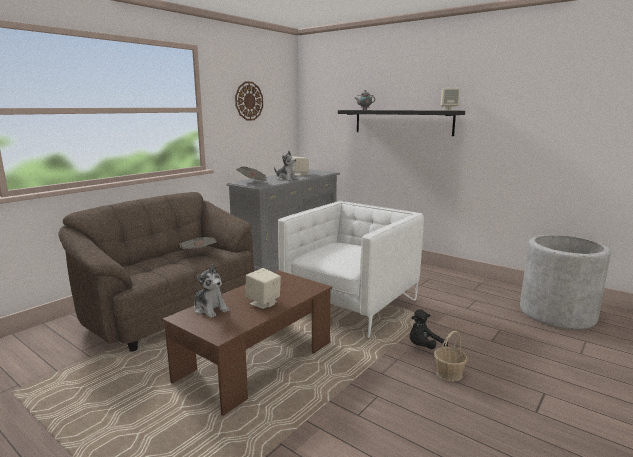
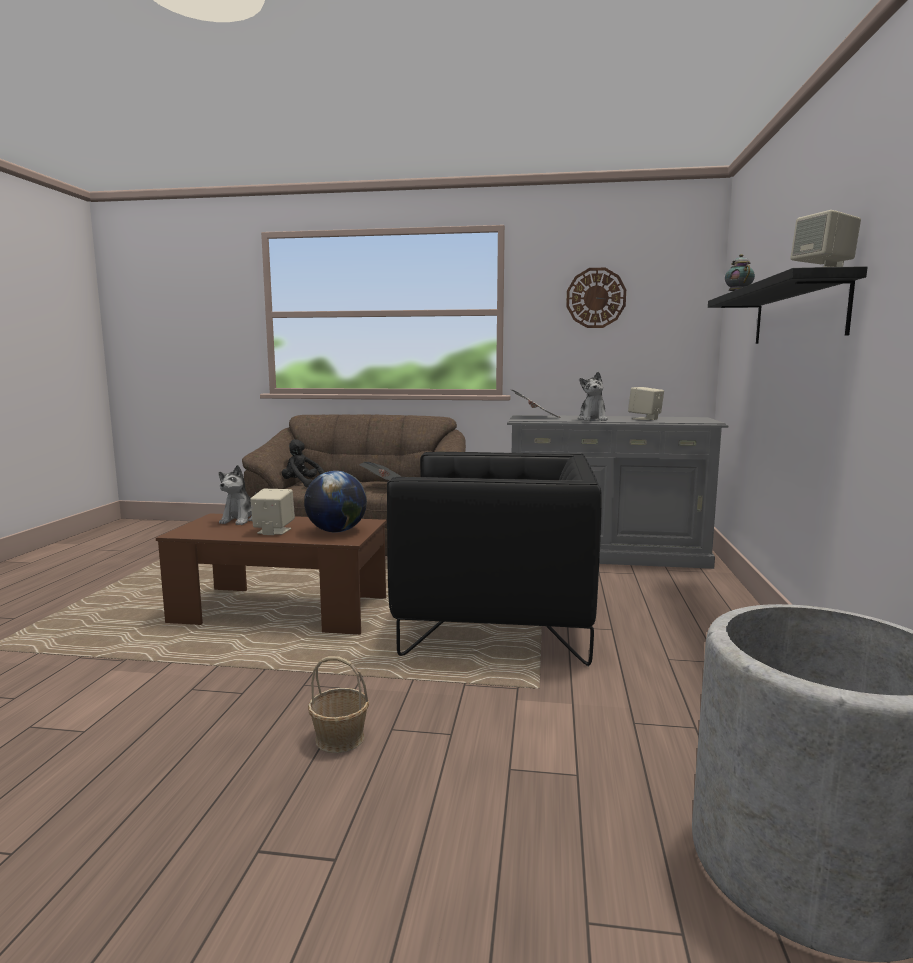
camera: 60 degrees right, 5 degrees down
white armchair [278,201,424,338] -> black armchair [387,452,602,667]
black plush toy [410,309,448,349] -> black plush toy moved to [282,439,325,487]
none -> globe [304,471,367,532]

